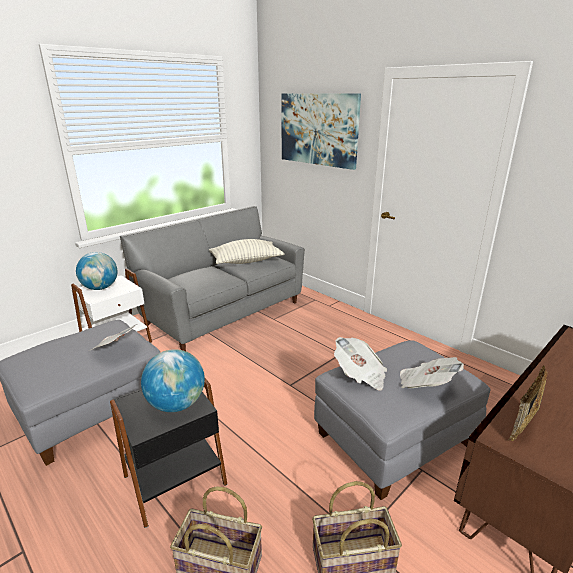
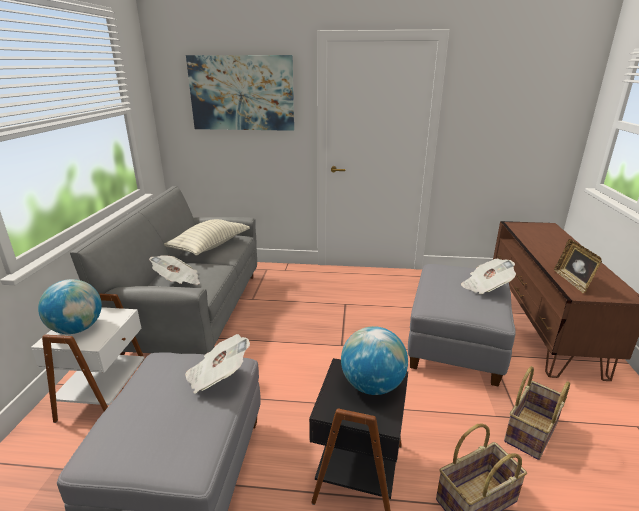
camera: 40 degrees left, 0 degrees up
newspaper [334,337,387,391] -> newspaper moved to [149,255,200,285]

